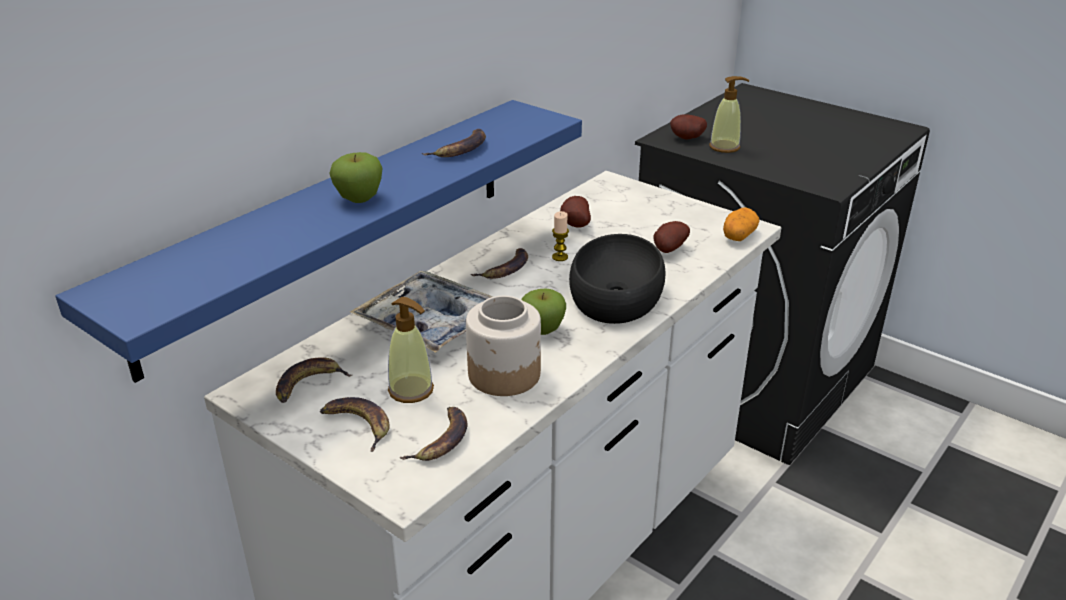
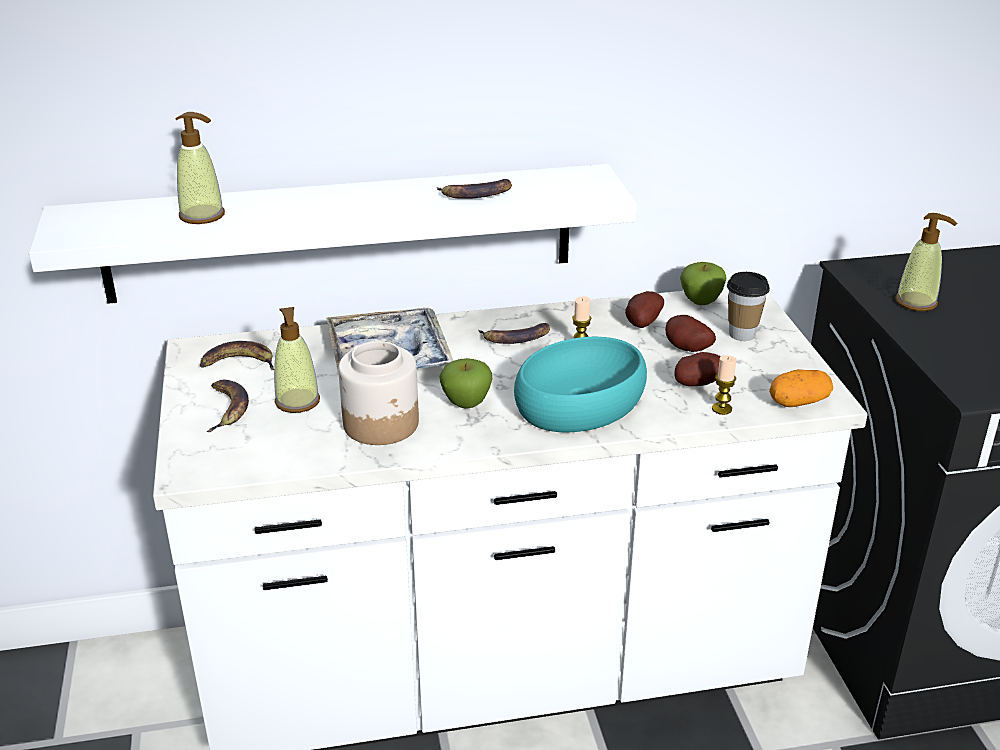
camera: 40 degrees right, 0 degrees up
blue shelf [56,100,582,383] -> white shelf [29,164,637,303]
apple [329,152,383,203] -> apple moved to [680,262,727,305]
banana [399,407,467,461] -> none
black bowl [569,234,665,324] -> turquoise bowl [514,337,647,432]
potato [670,114,707,140] -> potato moved to [665,315,716,352]
none -> soap dispenser [175,112,225,224]
none -> candle [712,355,736,415]
none -> cup [727,272,770,341]

